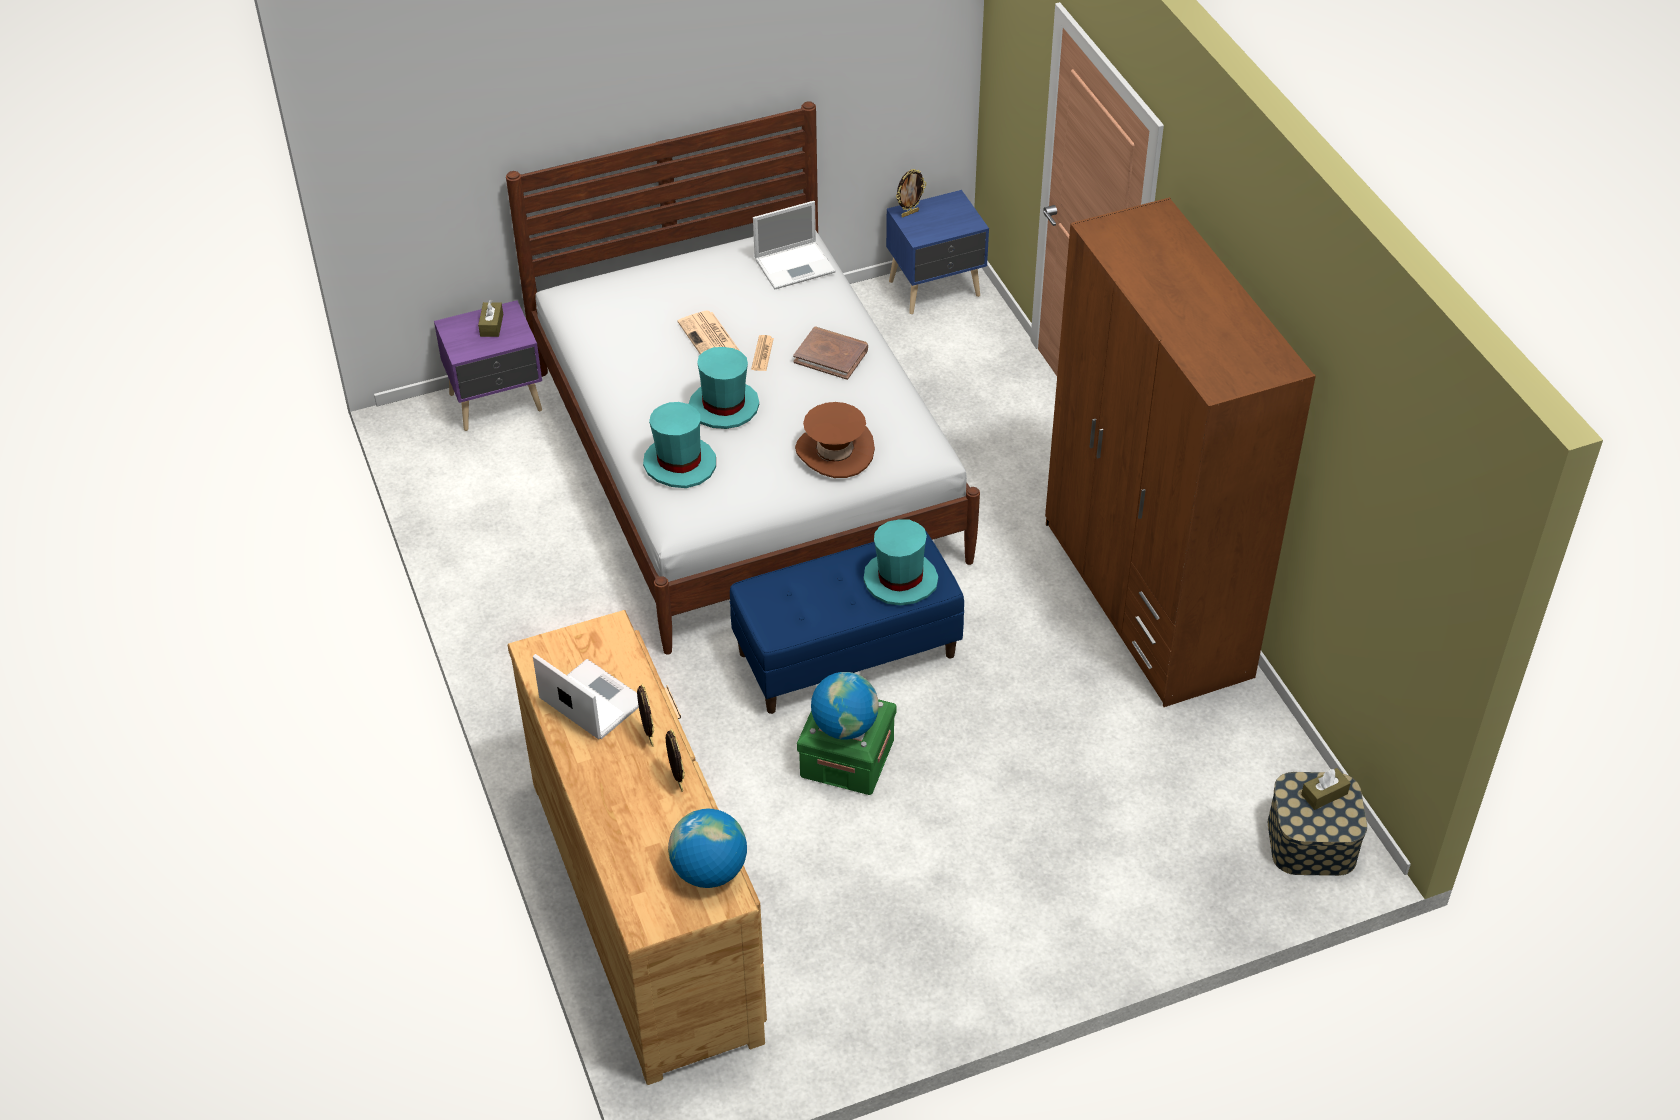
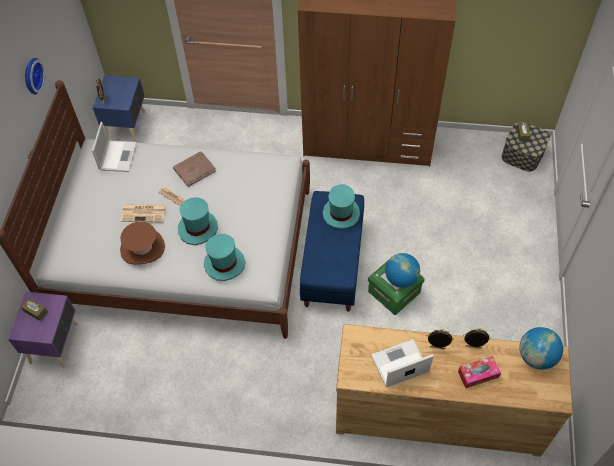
camera: 60 degrees left, 10 degrees up
brown hat [795,402,875,478] -> brown hat moved to [120,222,165,265]
none -> wall clock [25,58,45,94]
none -> tissue box [458,356,501,388]

